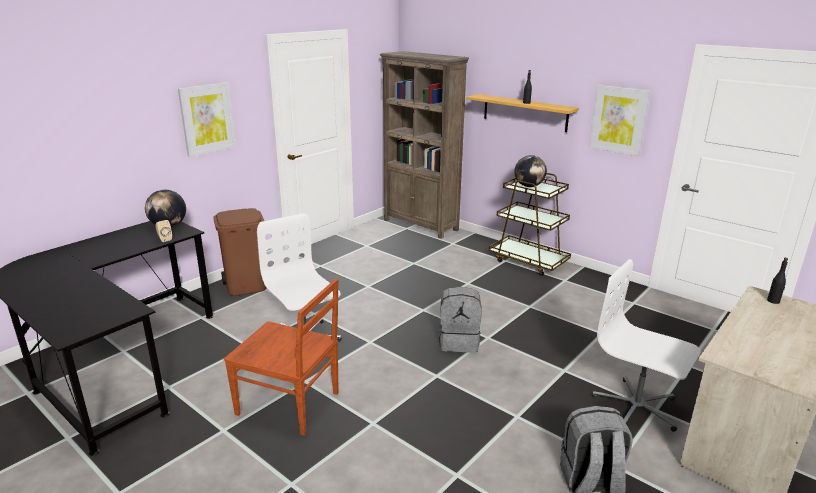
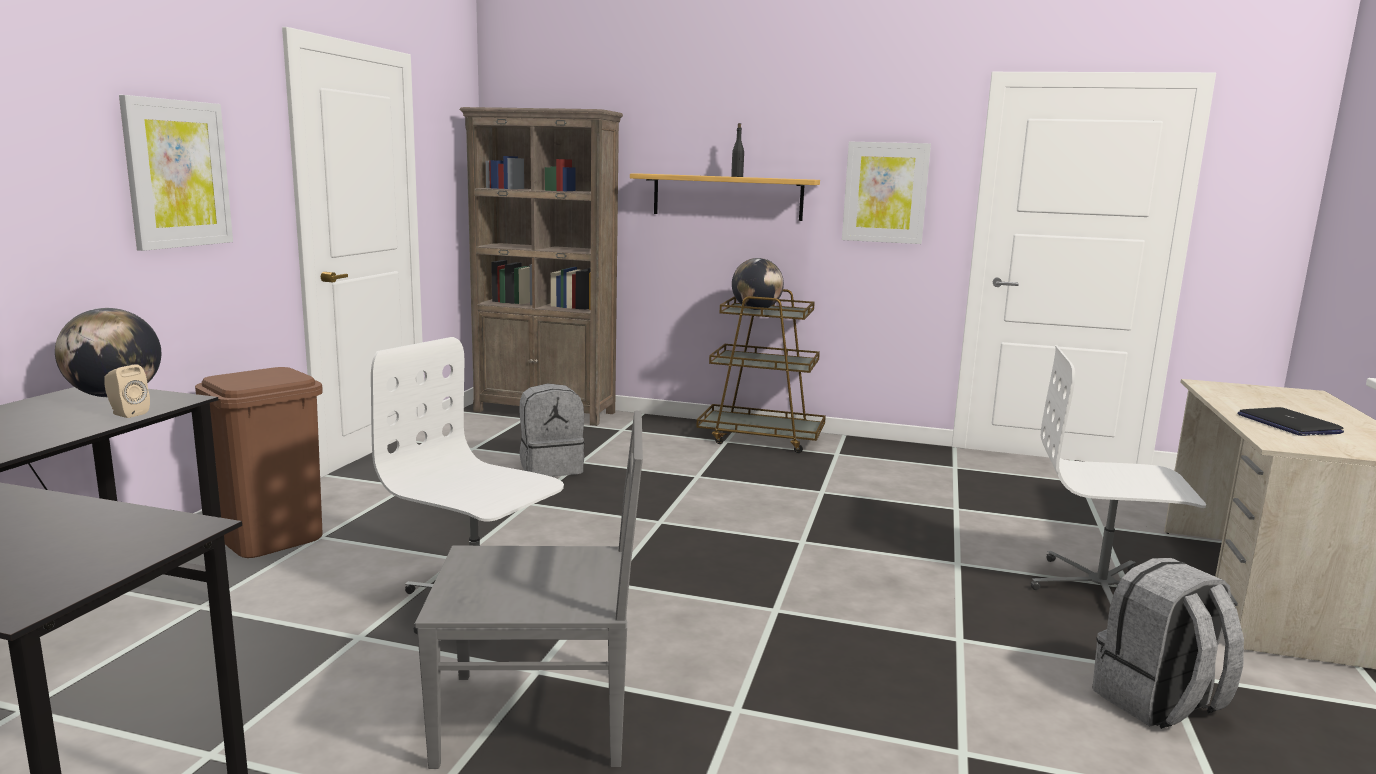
camera: 25 degrees left, 10 degrees down
brown chair [224,278,339,436] -> grey chair [415,411,643,769]
grey backpack [439,287,481,353] -> grey backpack moved to [519,383,585,477]
black bottle [767,258,788,304] -> none
none -> laptop [1238,407,1344,436]

